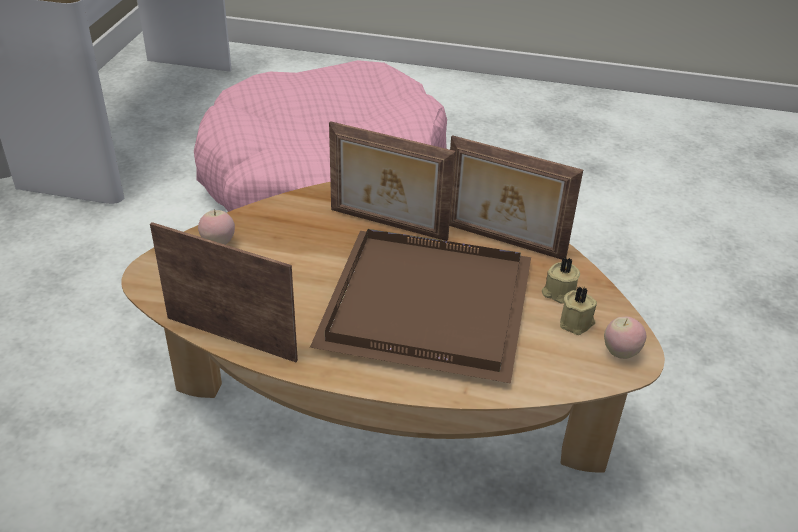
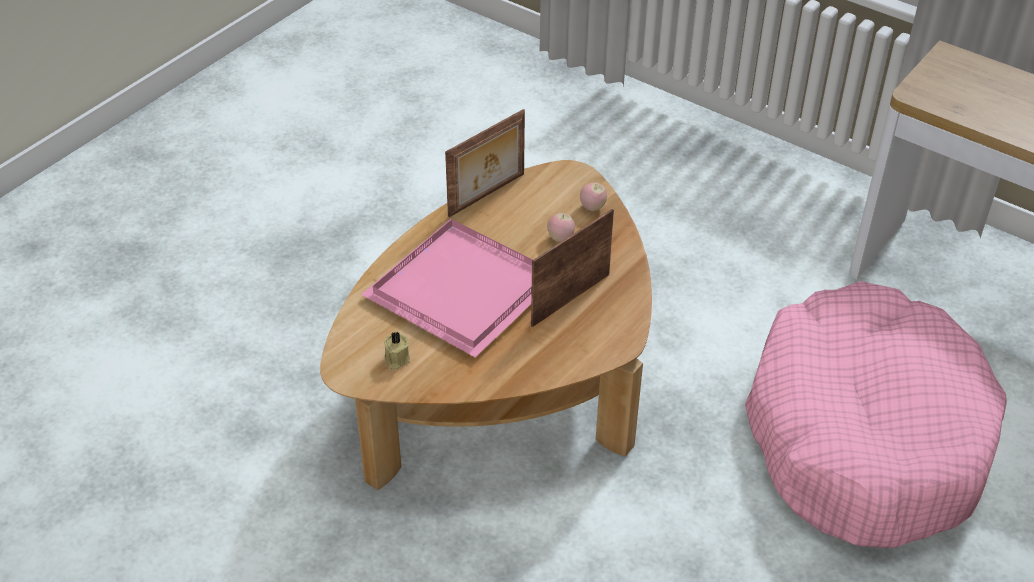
camera: 115 degrees right, 5 degrees up
brown tray [310,229,531,383] -> pink tray [361,219,533,358]
picture frame [449,135,583,259] -> none
beige candle [542,257,580,304] -> none
apple [604,317,646,359] -> apple moved to [547,213,575,242]

